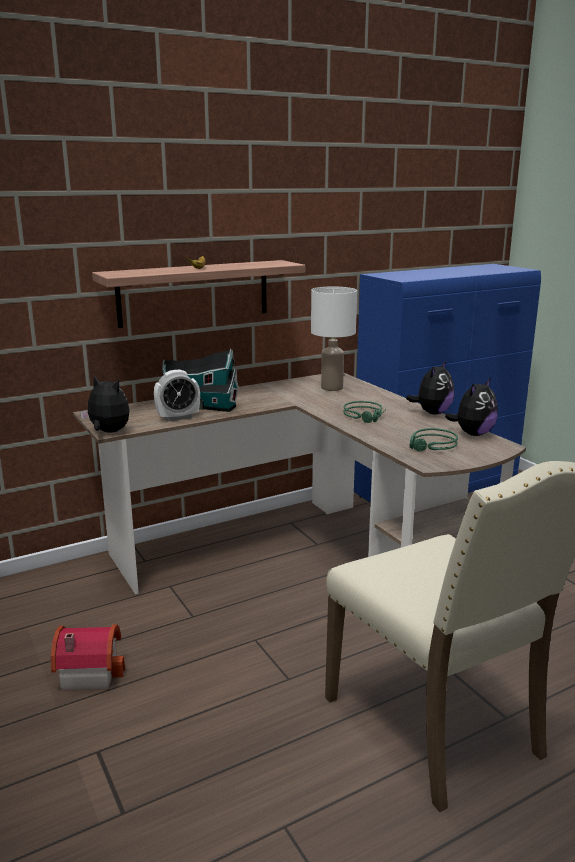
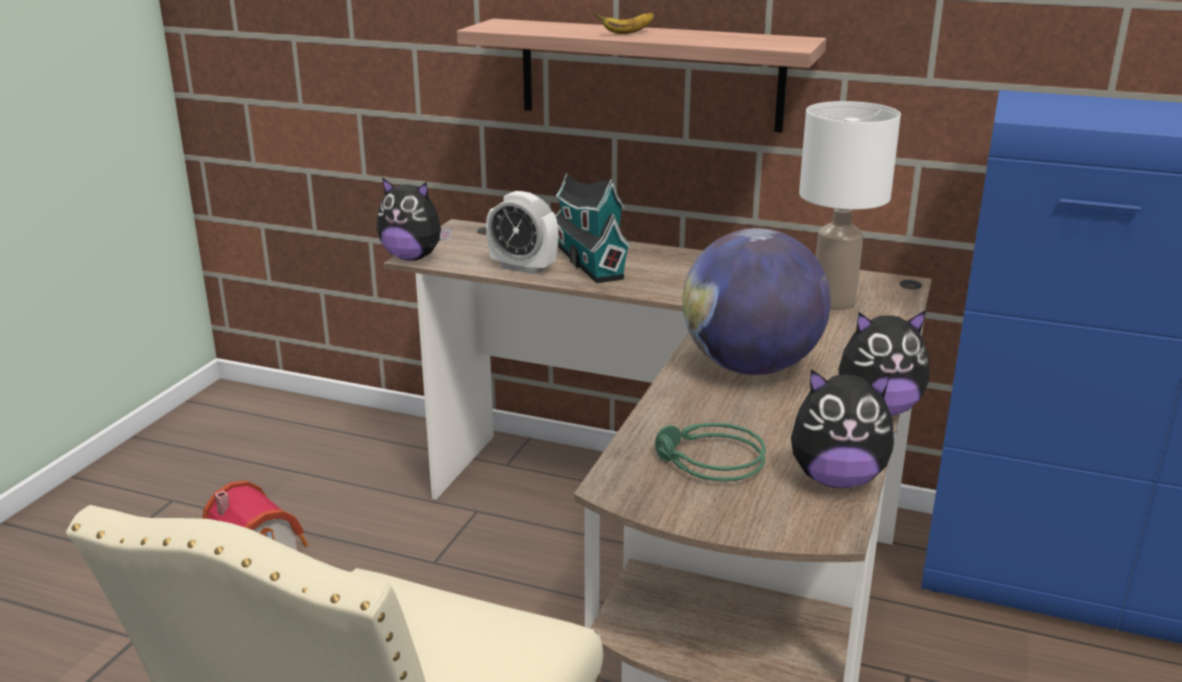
camera: 50 degrees right, 5 degrees up
plush toy [80,375,129,433] -> plush toy turned 120 degrees clockwise [377,177,452,261]
green headphones [343,401,386,423] -> globe [682,228,831,375]

